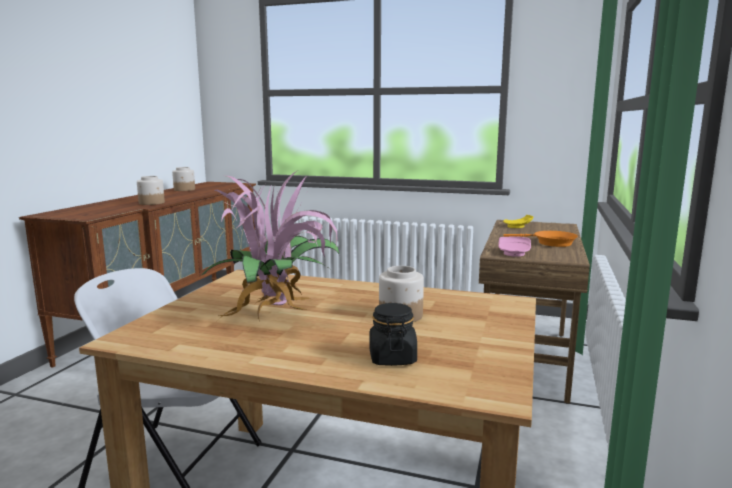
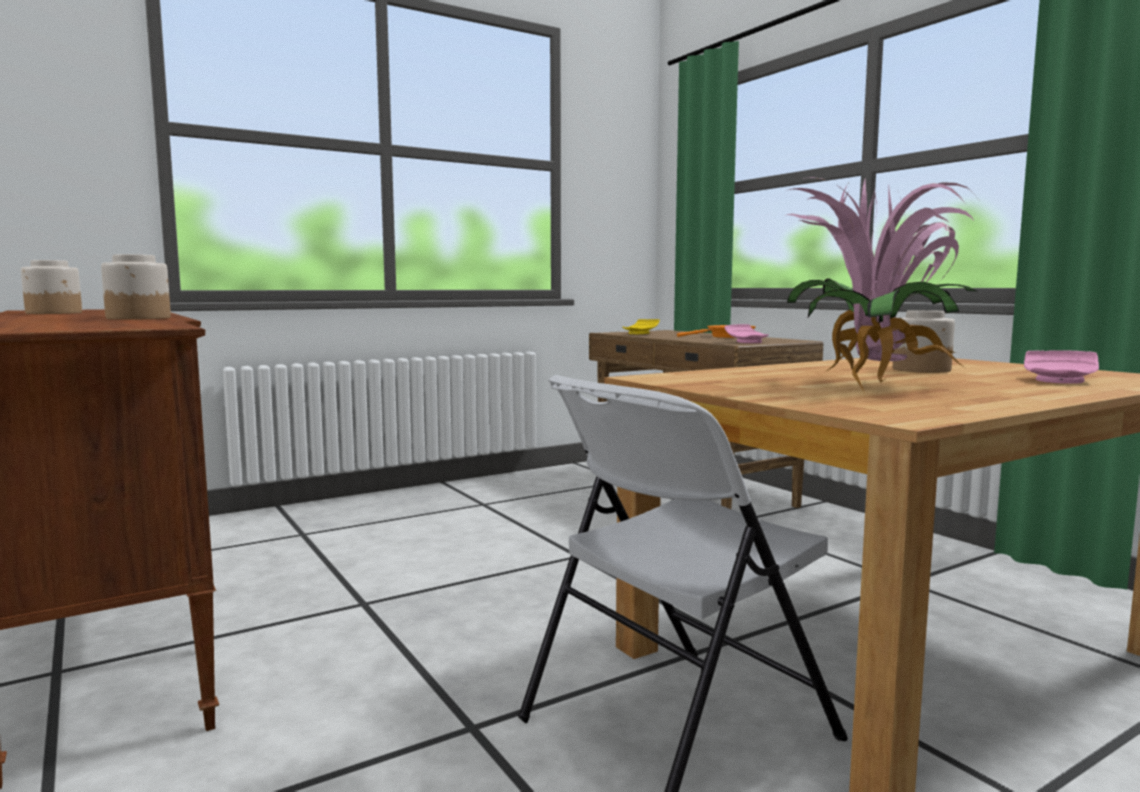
camera: 50 degrees left, 5 degrees down
black jar [369,303,417,366] -> pink plate [1024,350,1099,384]

